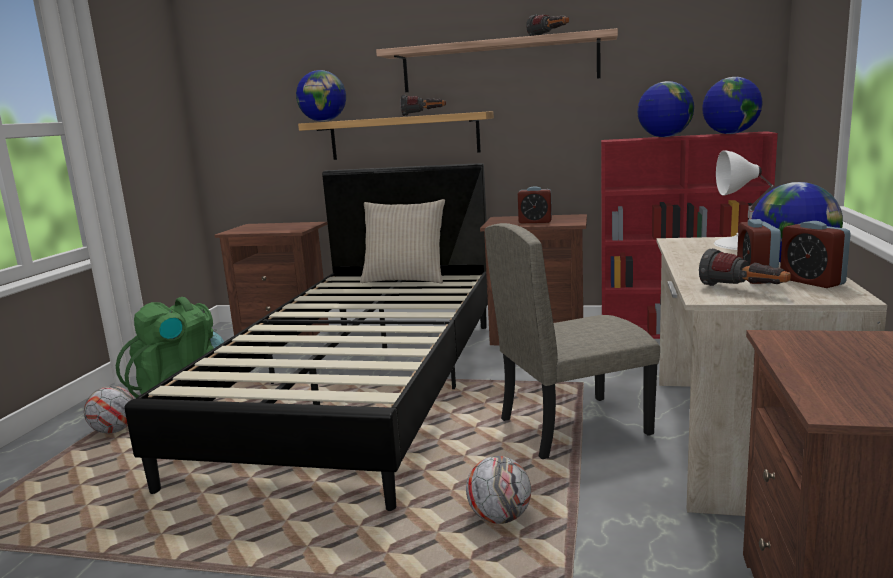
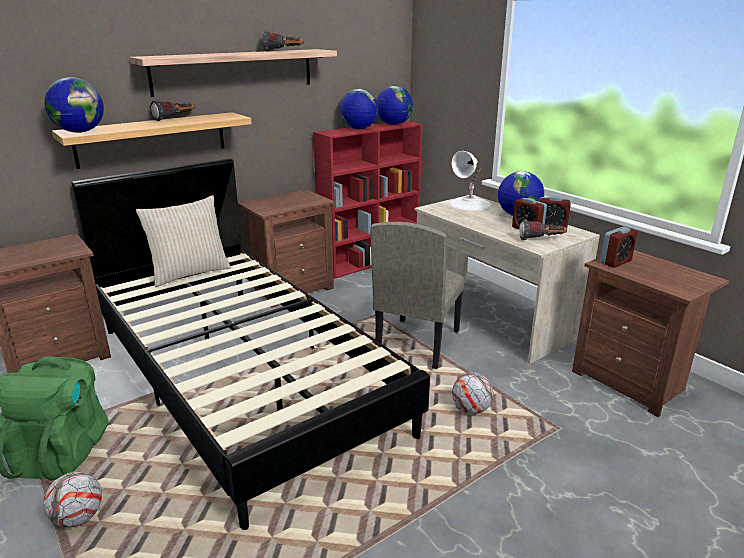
camera: 50 degrees left, 10 degrees up
alarm clock [518,186,552,224] -> alarm clock moved to [600,226,638,268]

